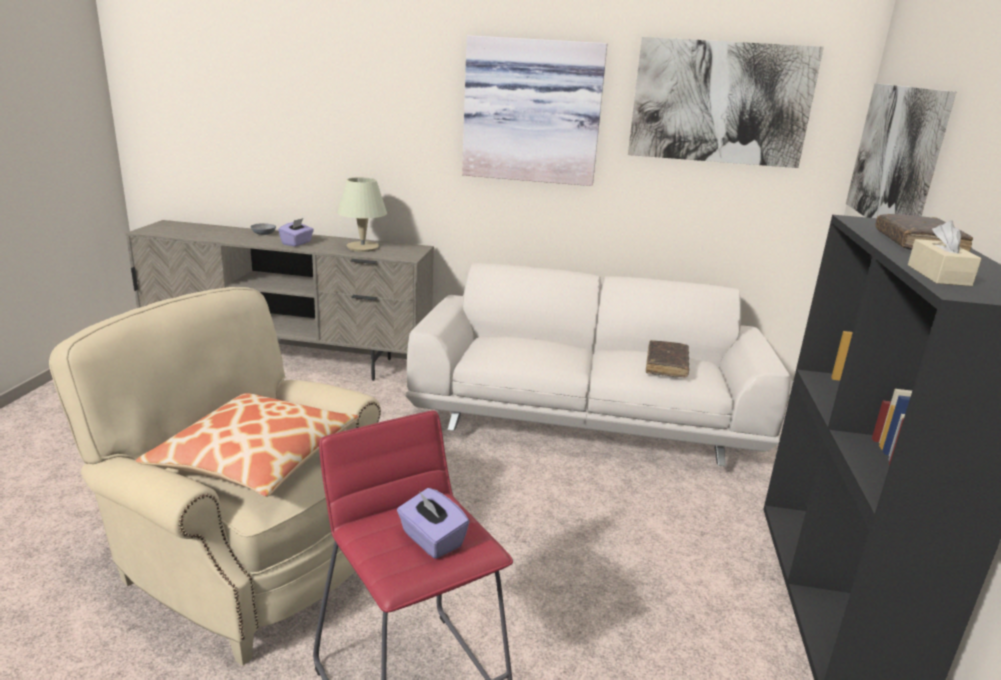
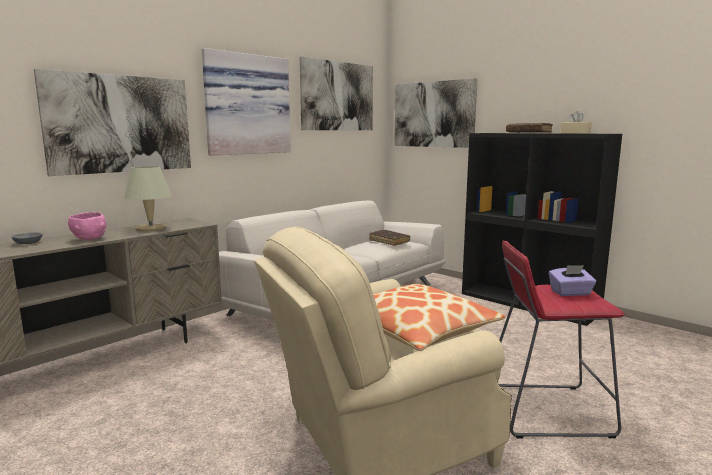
camera: 55 degrees left, 10 degrees down
purple tissue box [278,218,314,247] -> pink bowl [68,212,106,240]
none -> picture [34,69,191,176]

